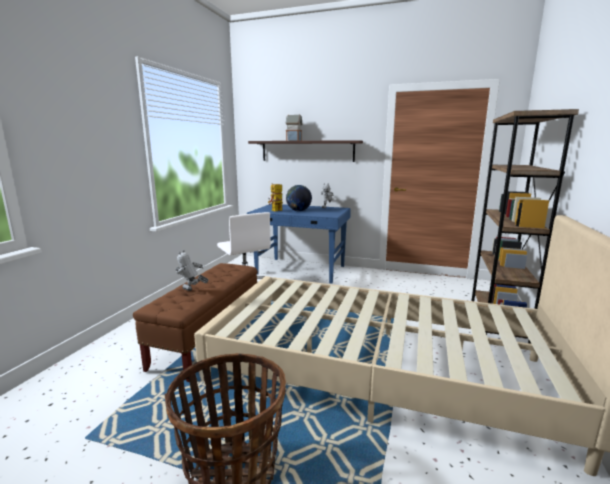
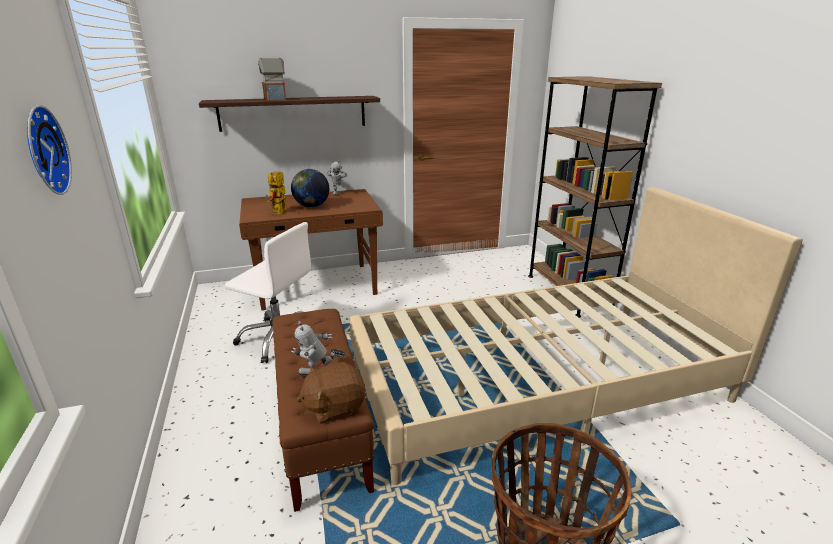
camera: 35 degrees left, 10 degrees up
blue desk [247,204,351,283] -> brown desk [239,189,383,311]
none -> wall clock [27,105,72,195]
none -> brown plush toy [297,362,365,424]

